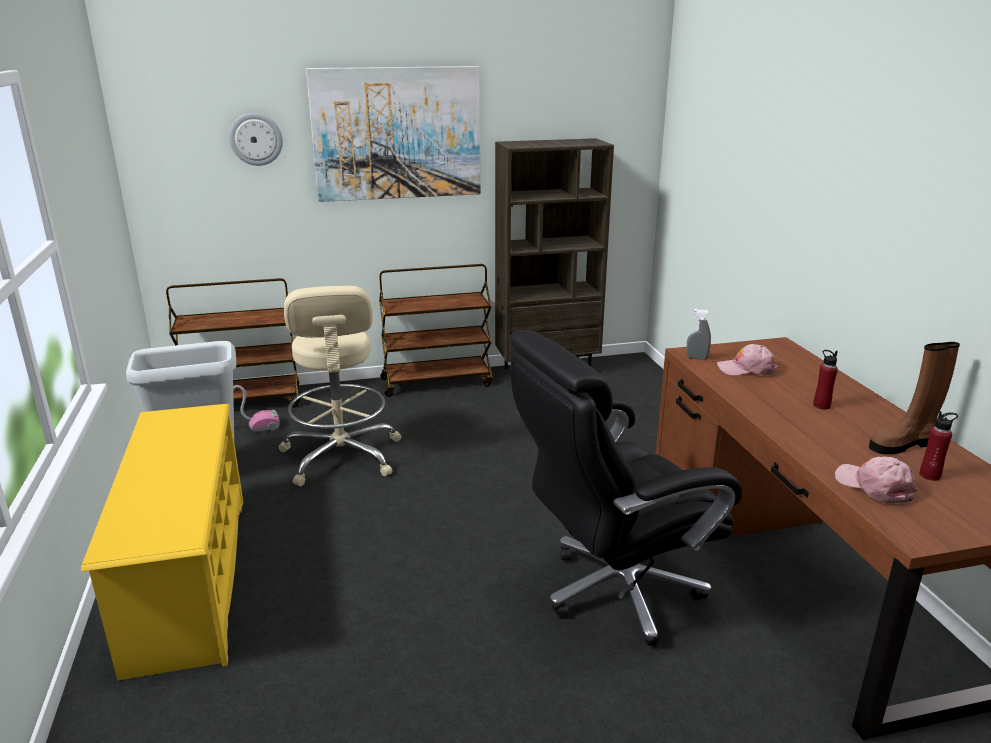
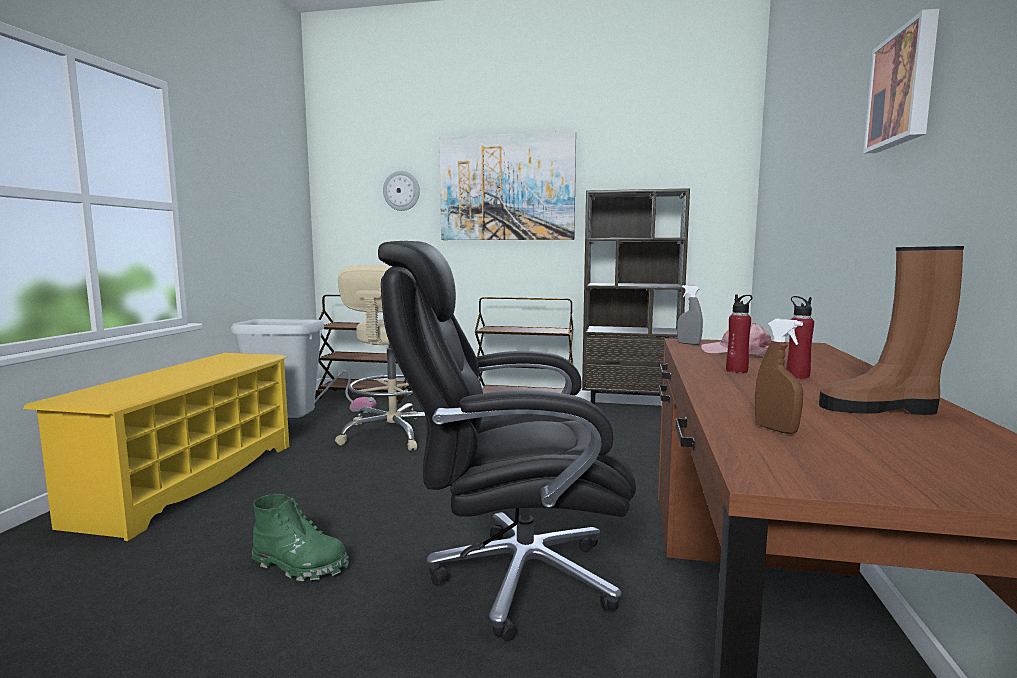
camera: 25 degrees right, 15 degrees down
pink cap [835,457,917,504] -> brown spray bottle [755,319,803,434]
red bottle [919,411,958,481] -> red bottle moved to [726,294,753,373]
none -> green boot [252,494,349,581]
none -> picture [863,9,939,153]

